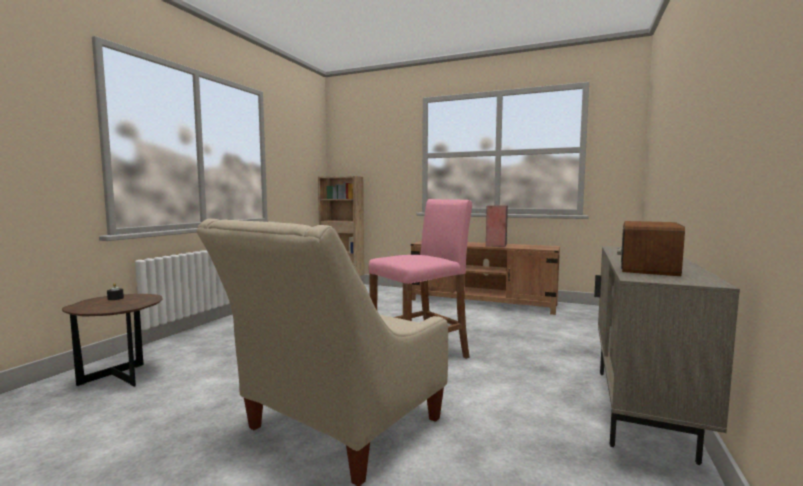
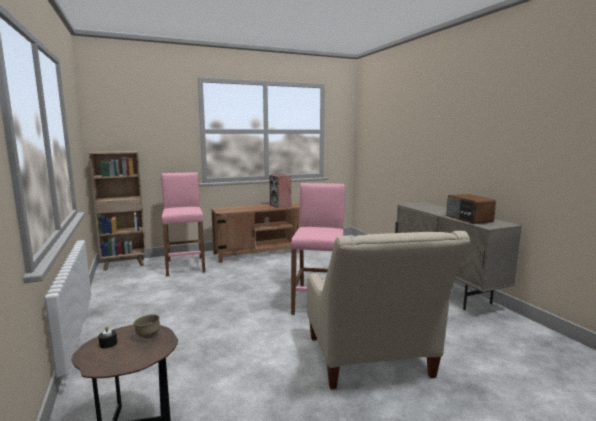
camera: 45 degrees left, 5 degrees up
none -> brown bowl [133,315,160,339]
none -> pink stool [161,172,205,277]

